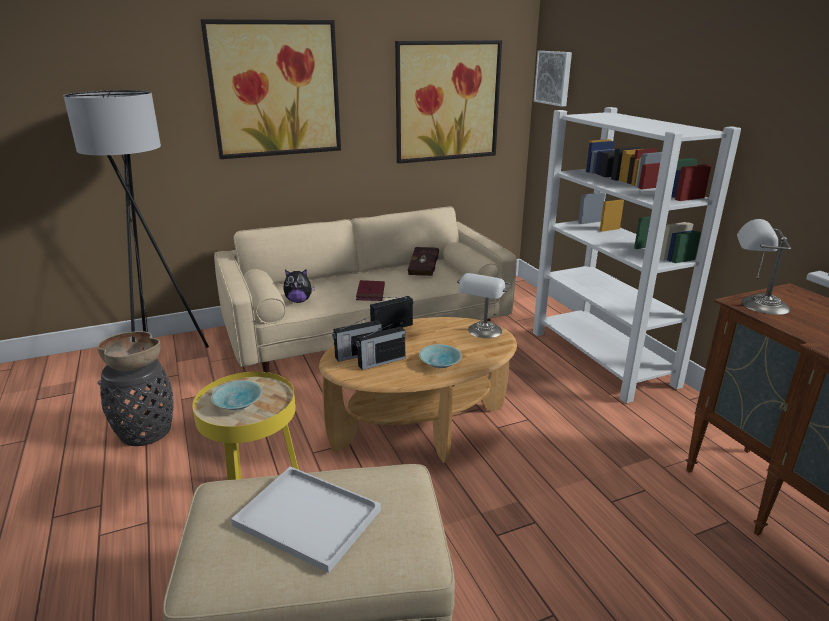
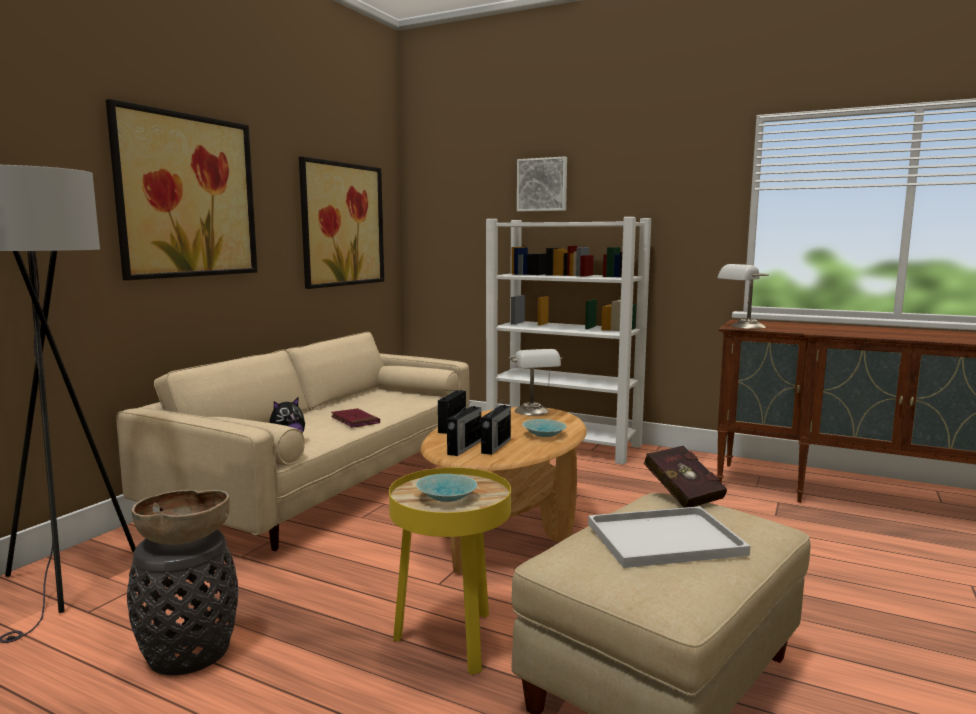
camera: 40 degrees left, 15 degrees down
red book [408,247,439,276] -> red book moved to [644,446,727,508]
picture [534,51,572,107] -> picture moved to [517,157,567,211]

